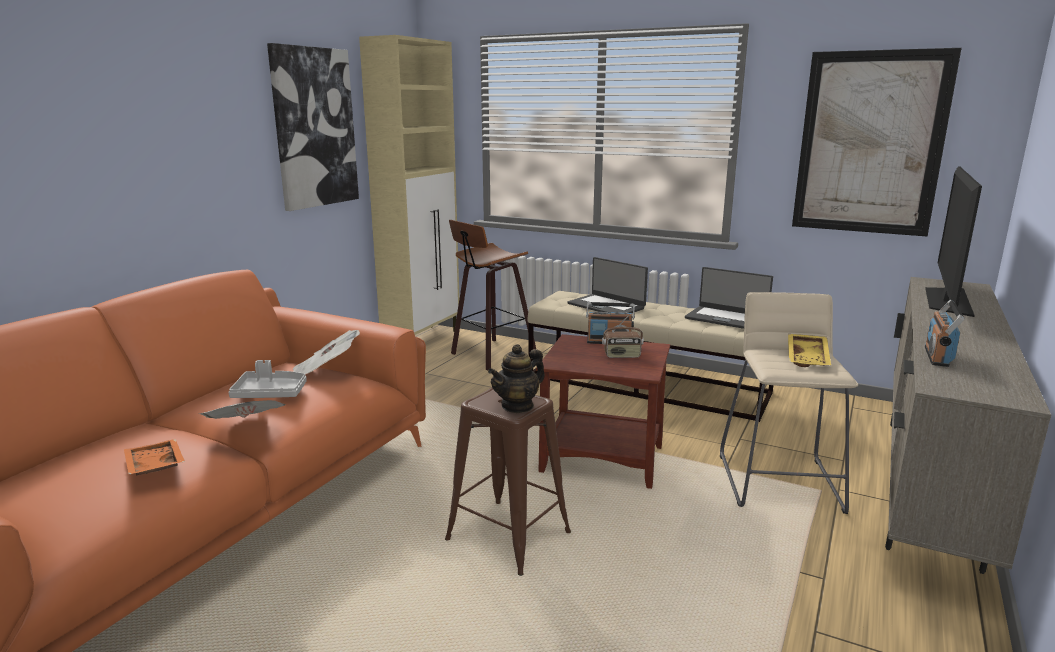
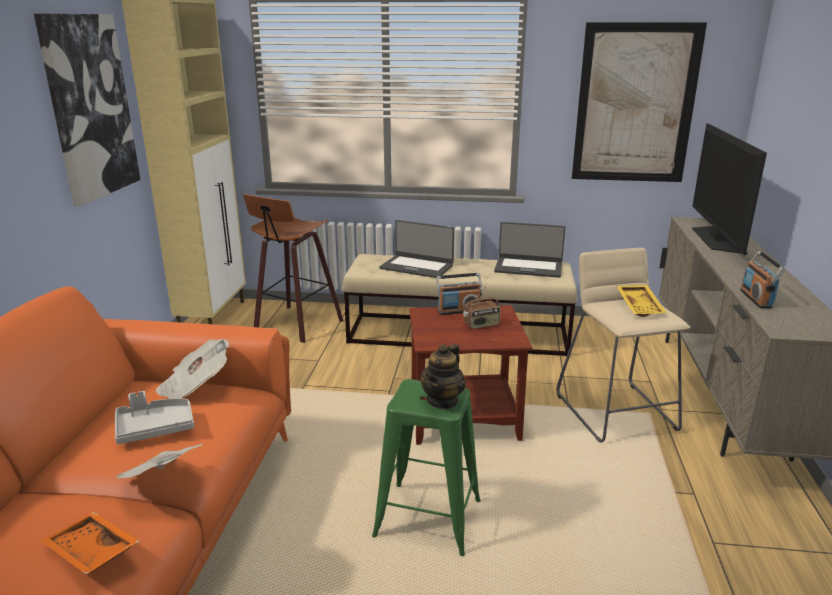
camera: 20 degrees left, 5 degrees up
brown stool [445,387,571,576] -> green stool [372,379,481,556]

